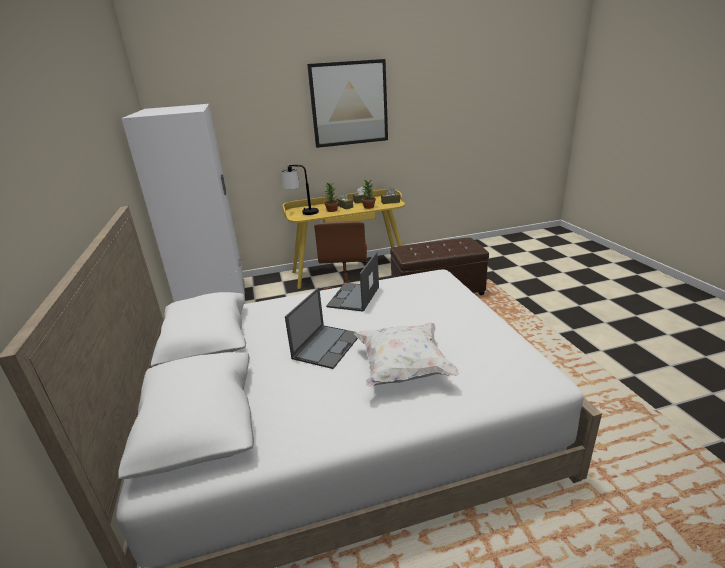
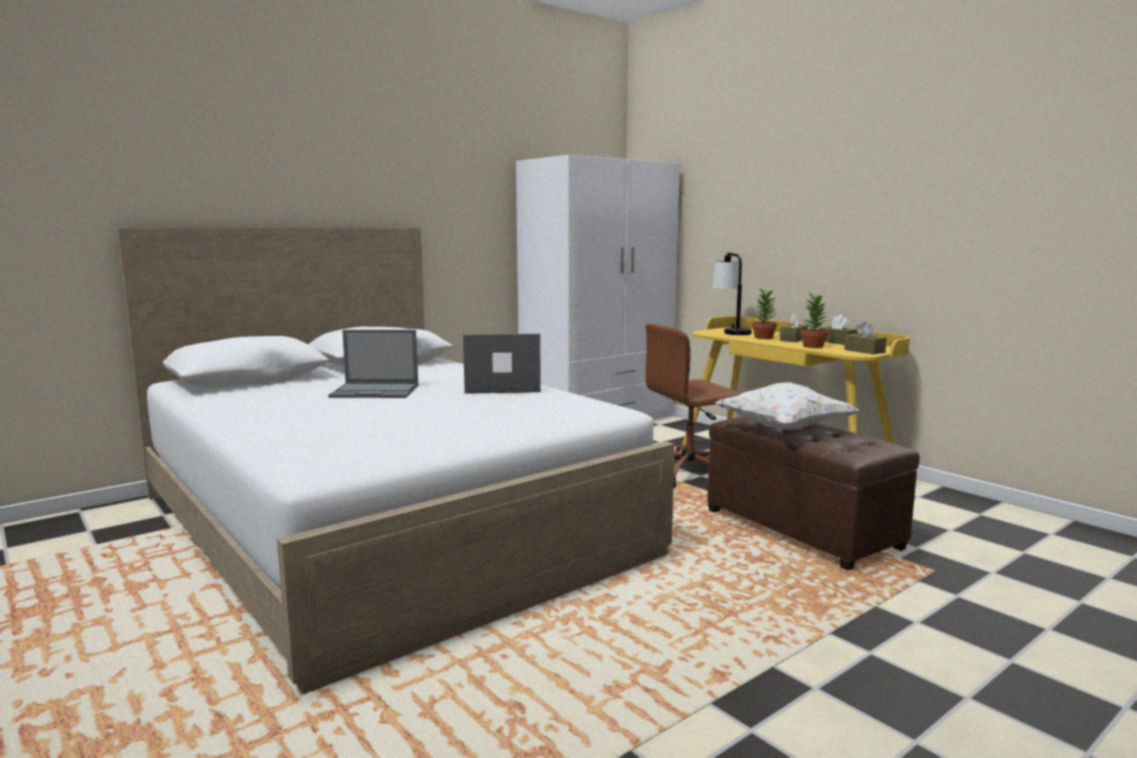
camera: 65 degrees right, 15 degrees down
picture [307,59,388,148] -> none
white pillow [354,323,459,387] -> white pillow moved to [715,382,859,430]

